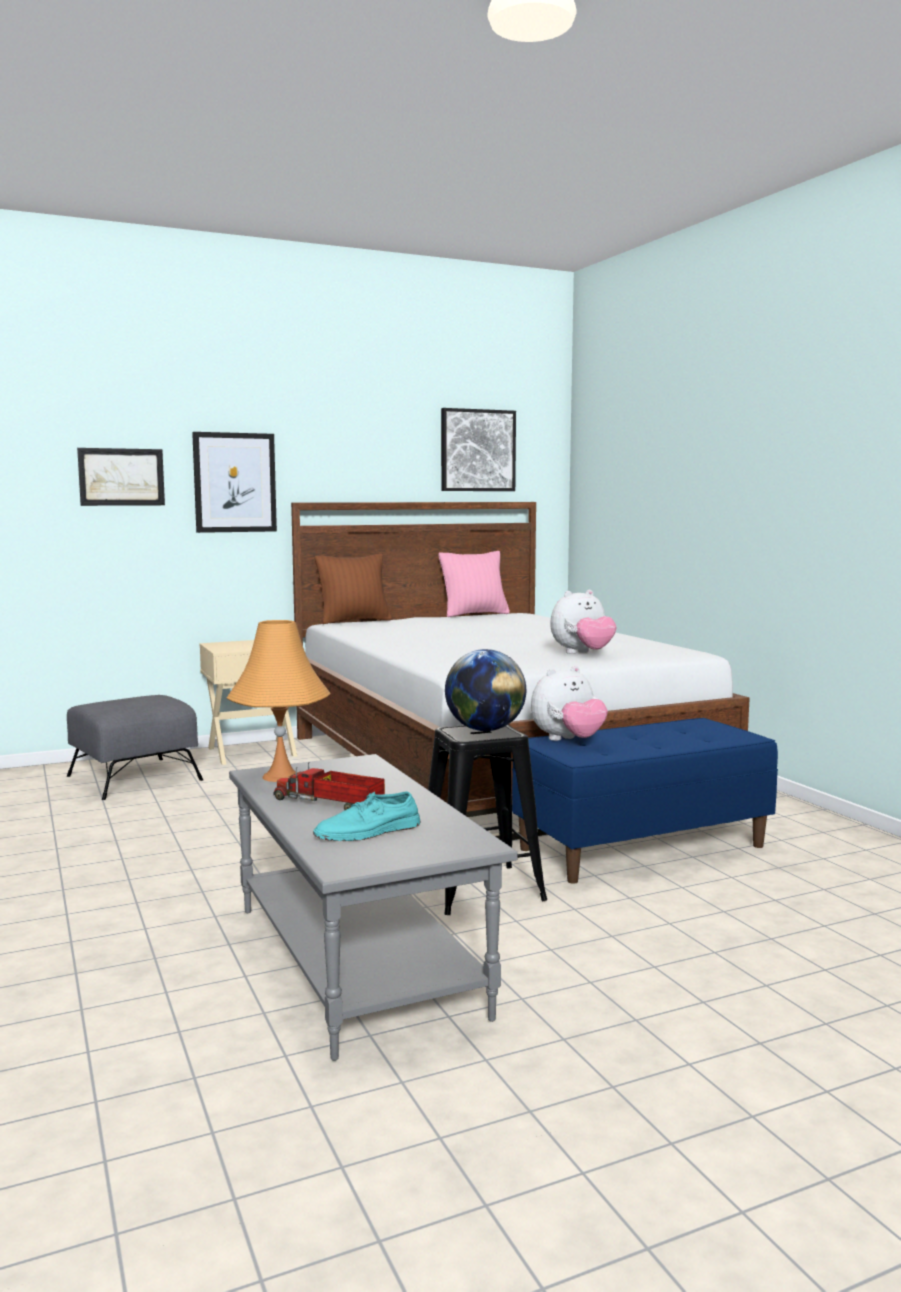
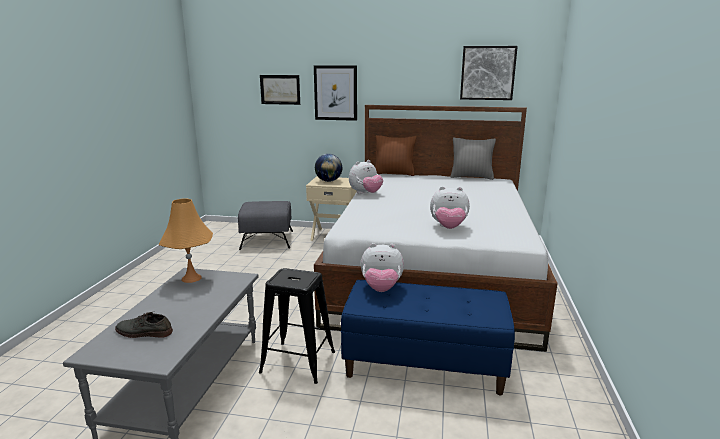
camera: 35 degrees right, 10 degrees up
toy truck [274,762,385,810] -> none
turquoise shoe [313,791,420,841] -> grey shoe [115,312,173,338]
pink pillow [439,551,510,617] -> grey pillow [450,138,496,180]
globe [445,649,526,731] -> globe moved to [315,154,342,182]
none -> plush toy [349,160,383,194]

